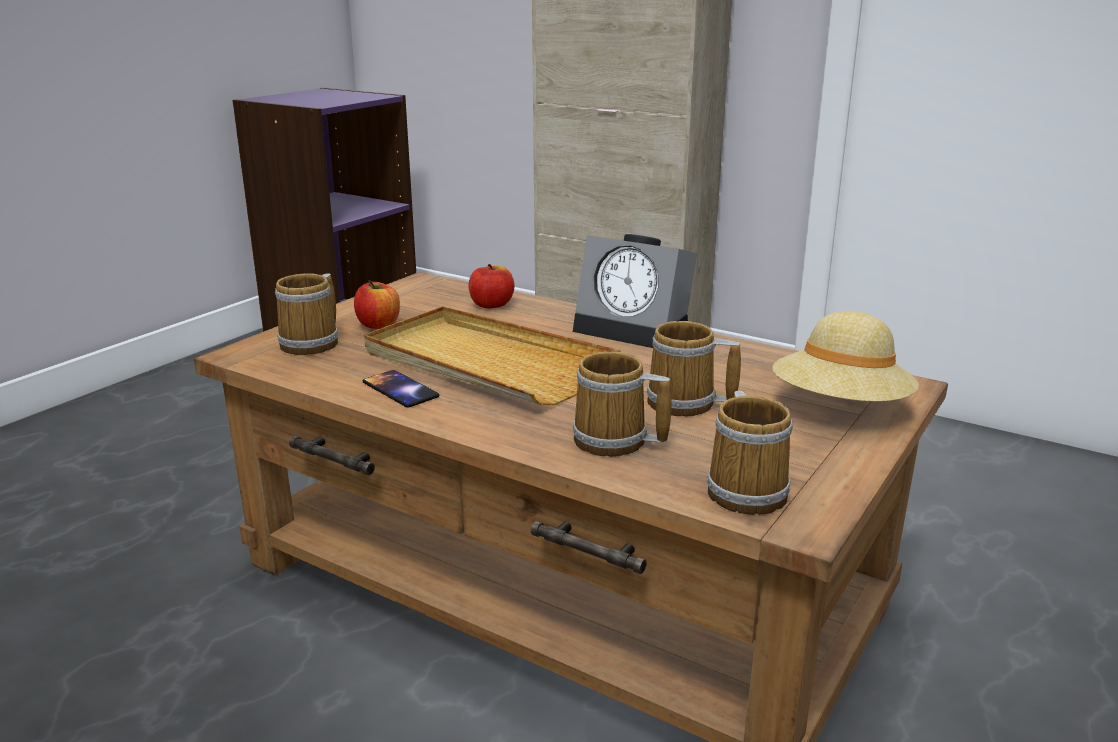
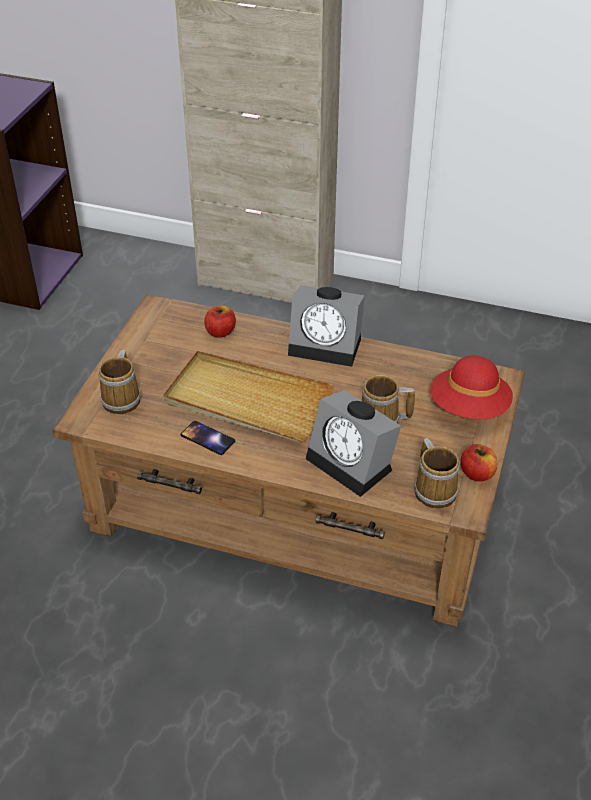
camera: 15 degrees left, 20 degrees up
apple [354,280,400,329] -> apple moved to [461,444,497,481]
mug [573,352,672,457] -> alarm clock [306,390,401,497]
beige hat [773,311,919,402] -> red hat [431,355,513,419]

